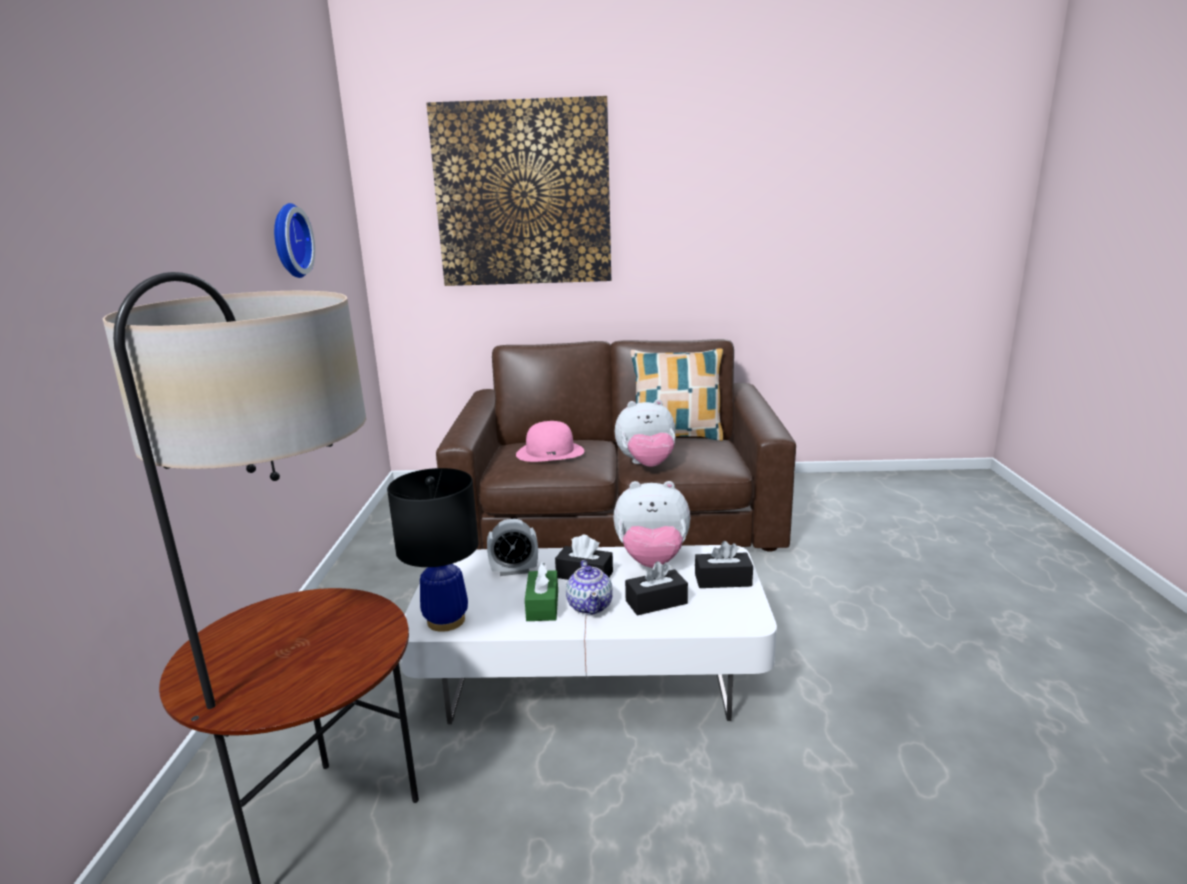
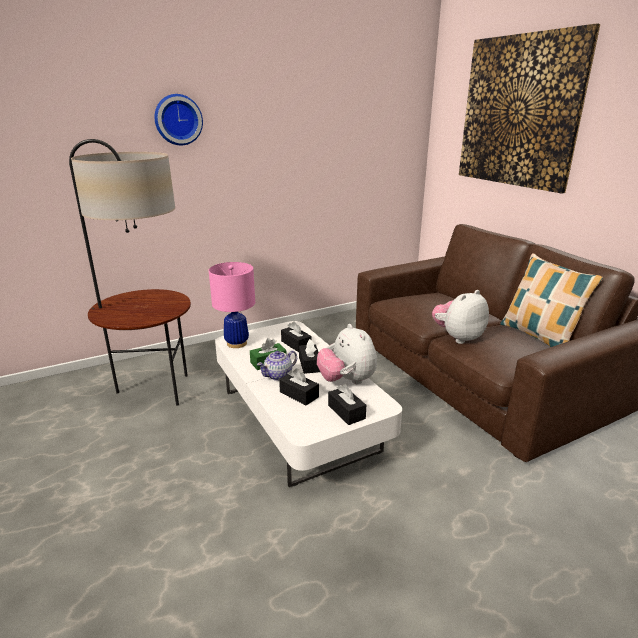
camera: 60 degrees right, 5 degrees up
wall clock [274,203,315,278] -> wall clock moved to [154,94,203,145]
black table lamp [387,468,479,632] -> pink table lamp [209,262,255,348]
alarm clock [487,519,538,576] -> black tissue box [281,321,311,352]
pink hat [516,421,584,462] -> none
plush toy [615,399,676,467] -> plush toy turned 90 degrees clockwise [432,290,489,344]

